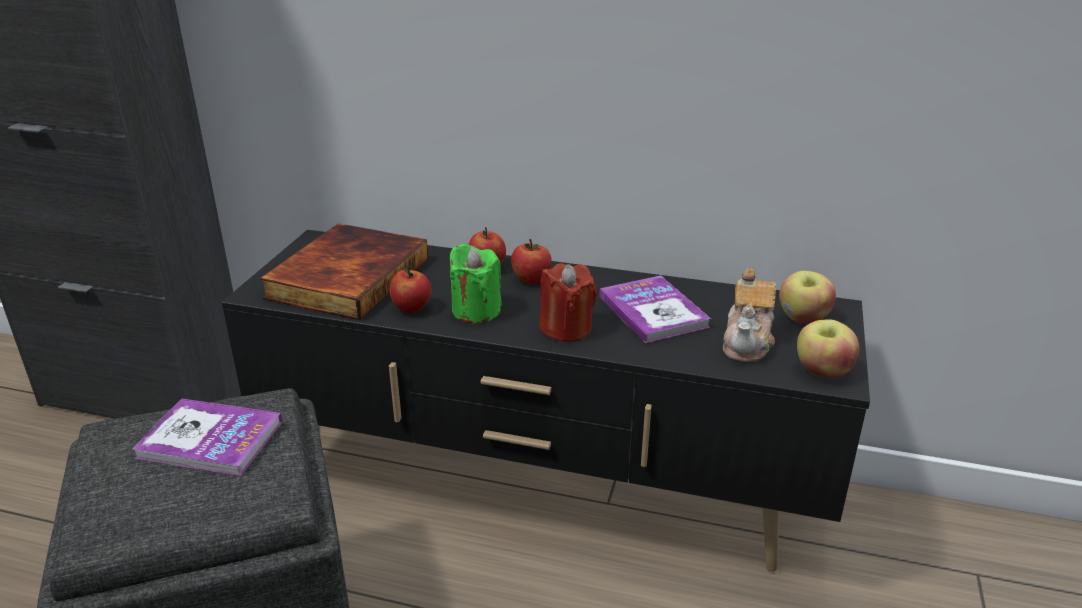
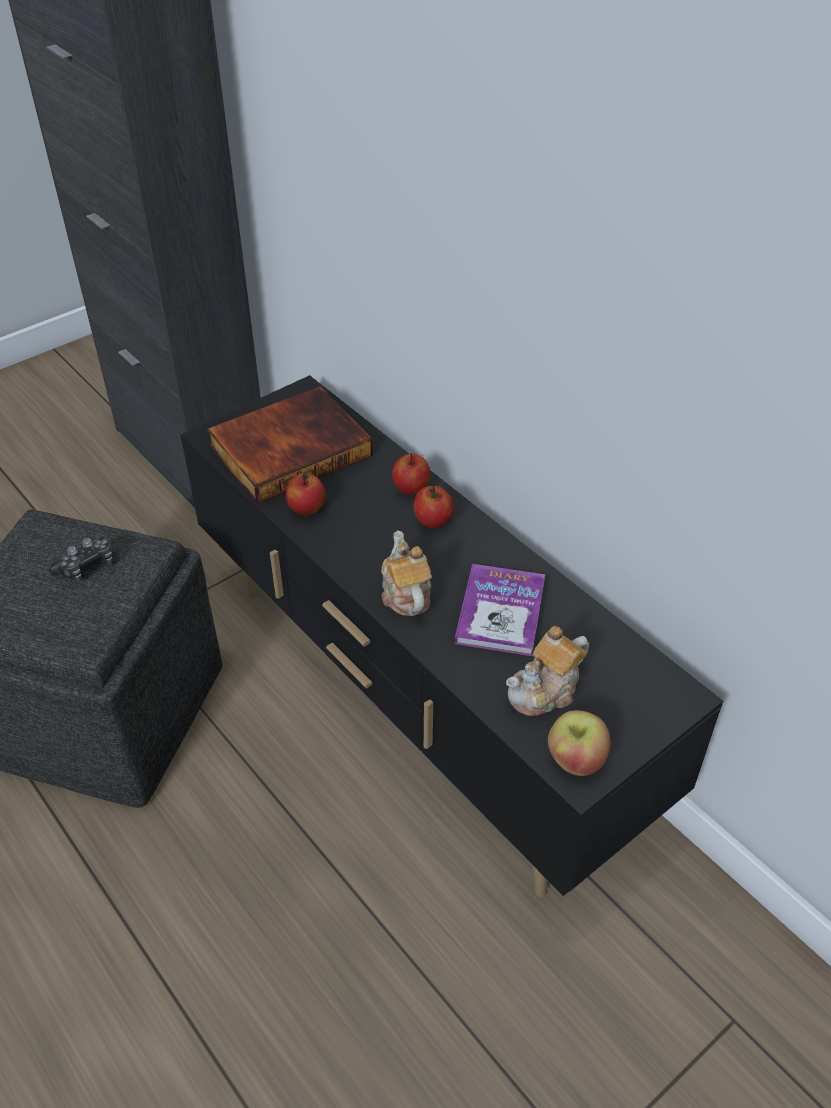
camera: 35 degrees right, 15 degrees up
book [132,398,283,476] -> game controller [49,537,113,581]
green candle [450,244,502,323] -> none
red candle [539,263,597,342] -> teapot [381,531,432,616]
apple [779,271,836,324] -> none

